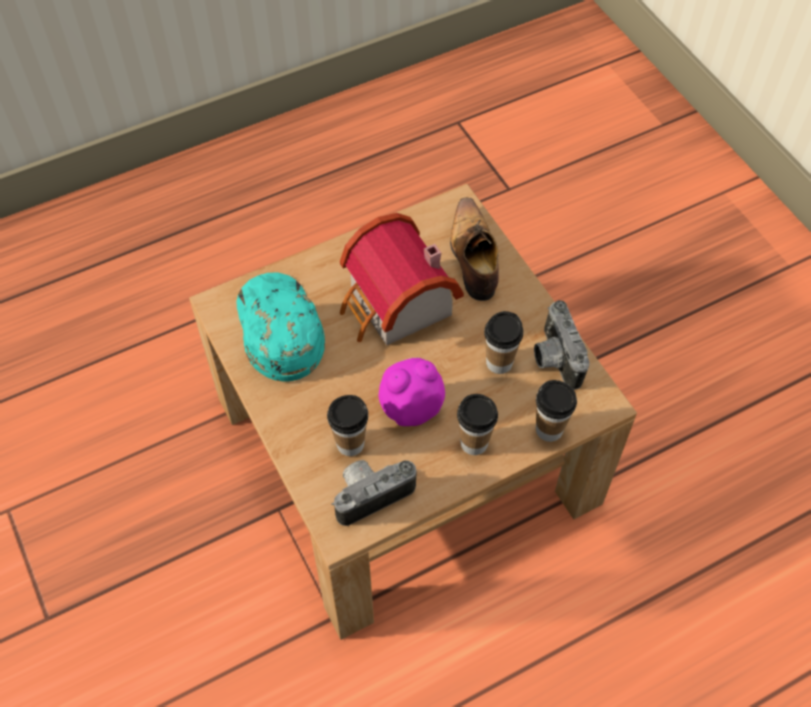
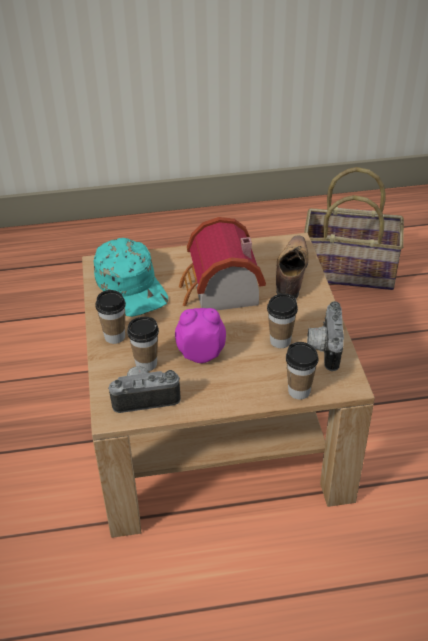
camera: 20 degrees right, 15 degrees down
turquoise cap [236,273,325,382] -> turquoise cap turned 150 degrees clockwise [93,238,168,317]
cup [457,394,498,455] -> cup moved to [95,290,126,344]
none -> basket [304,167,404,290]

